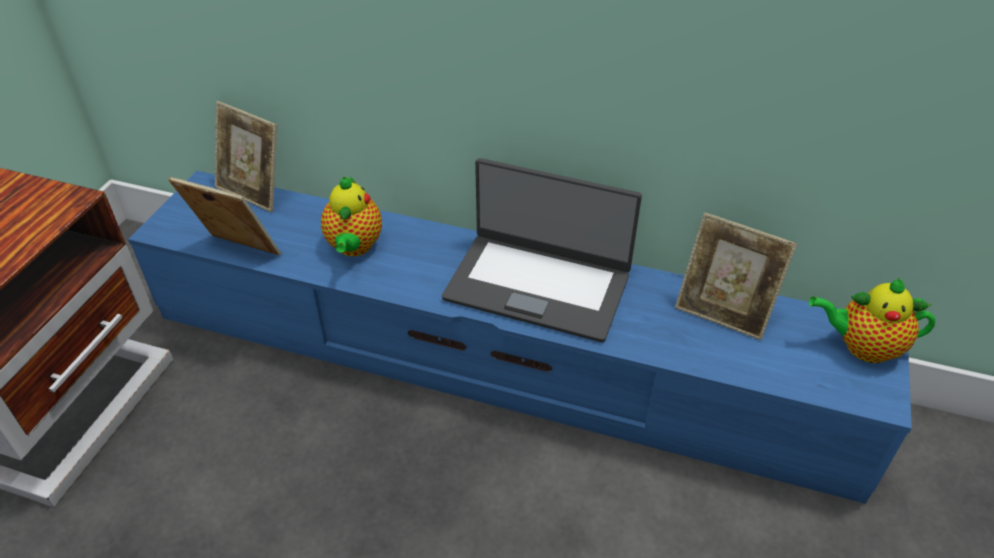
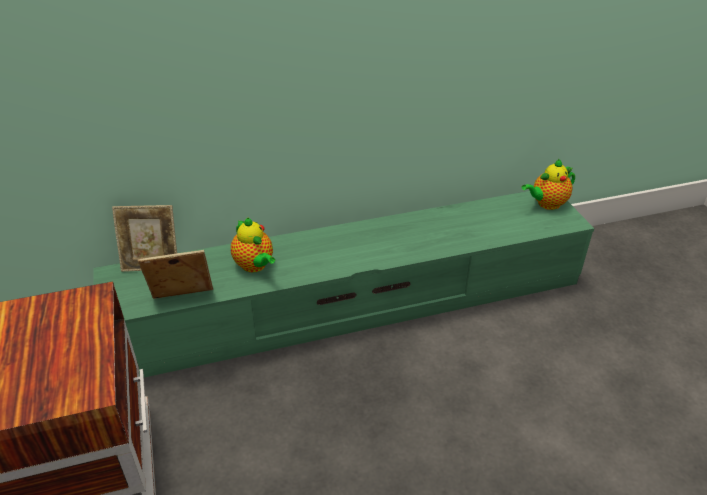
camera: 35 degrees left, 5 degrees down
blue tv stand [128,171,912,504] -> green tv stand [93,191,594,378]
laptop [442,158,642,342] -> none
picture frame [675,212,797,340] -> none

